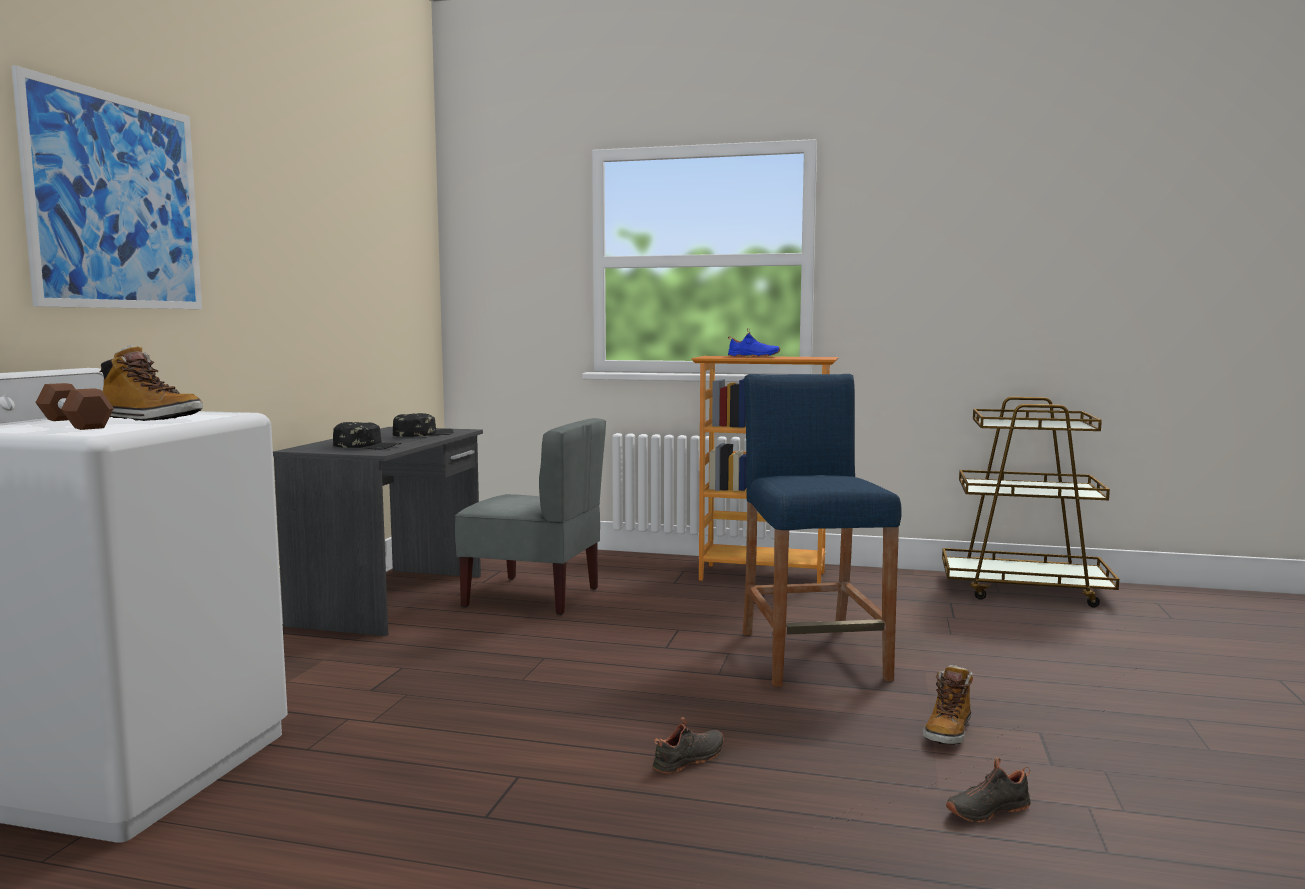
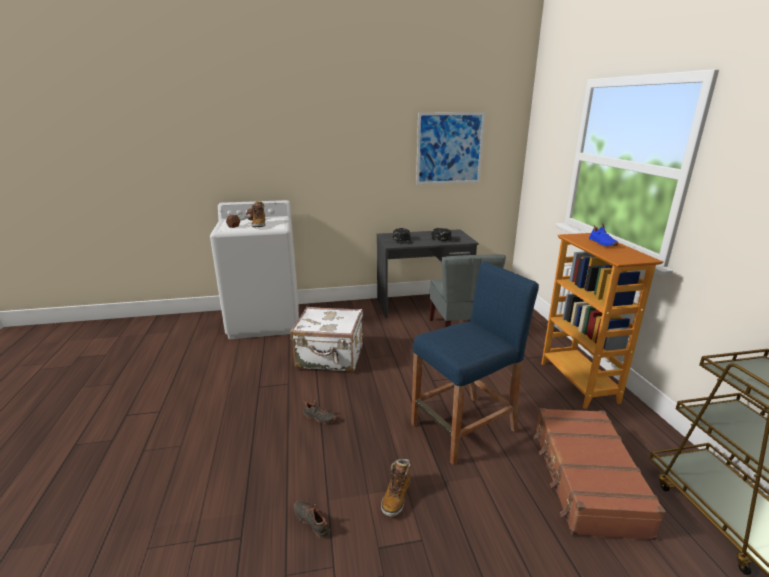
camera: 65 degrees right, 15 degrees up
picture [12,65,202,309] -> picture moved to [416,112,485,184]
boot [923,665,973,745] -> boot turned 75 degrees counterclockwise [381,458,411,517]
none -> white suitcase [290,306,363,372]
none -> brown suitcase [533,408,666,540]

